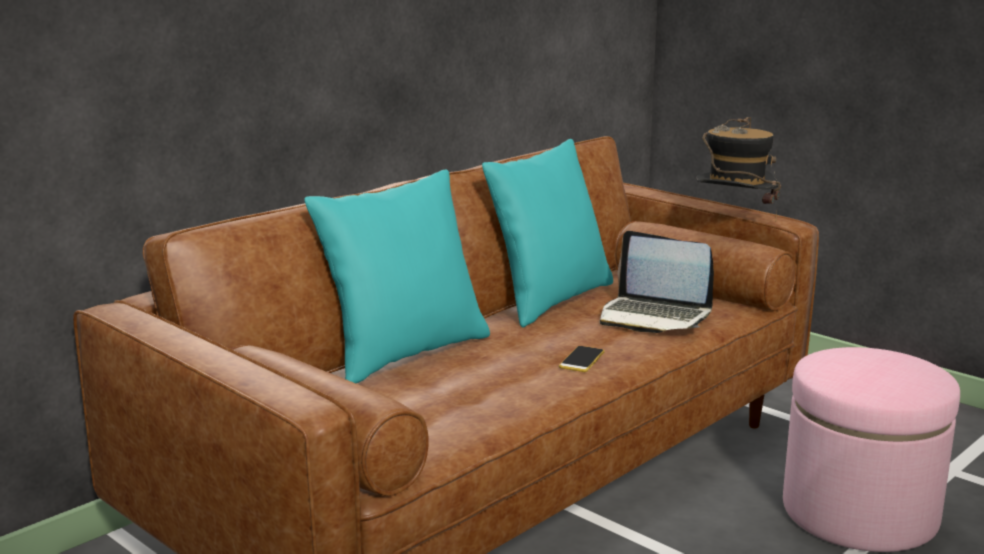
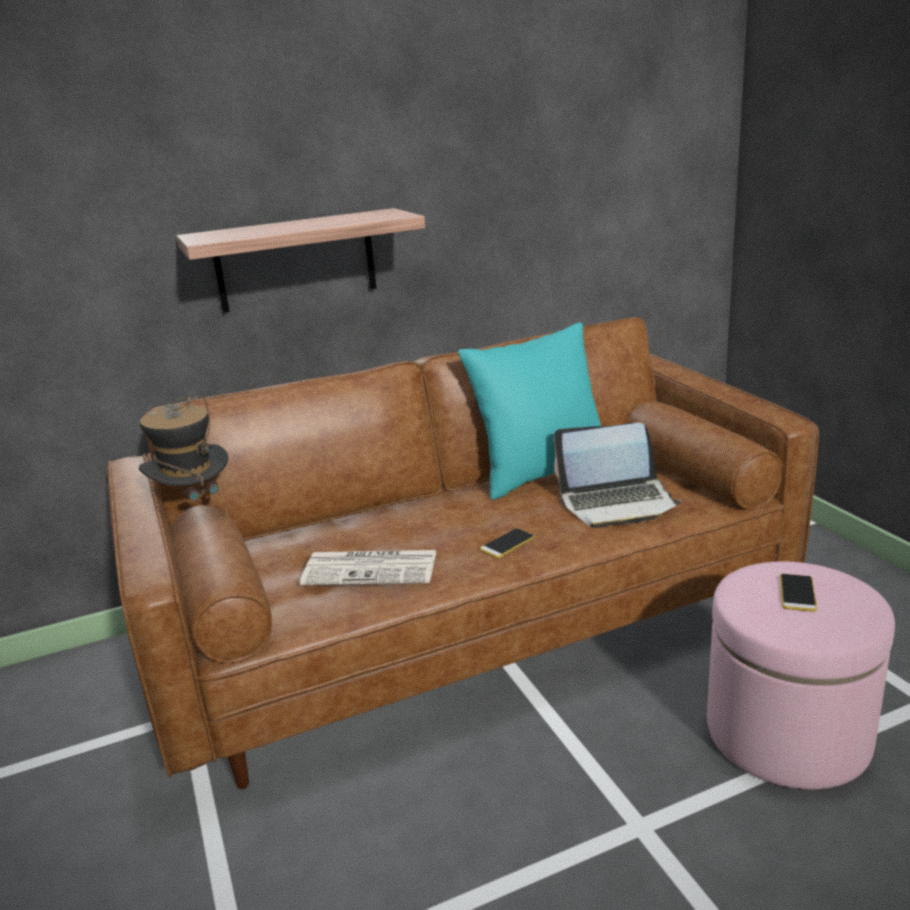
camera: 25 degrees right, 5 degrees up
turquoise pillow [304,170,490,383] -> none
laptop [600,231,714,333] -> laptop turned 60 degrees counterclockwise [554,422,682,528]
hat [696,117,781,222] -> hat moved to [139,396,228,514]
none -> shelf [176,208,425,313]
none -> newspaper [300,550,437,585]
none -> phone [780,574,817,612]

